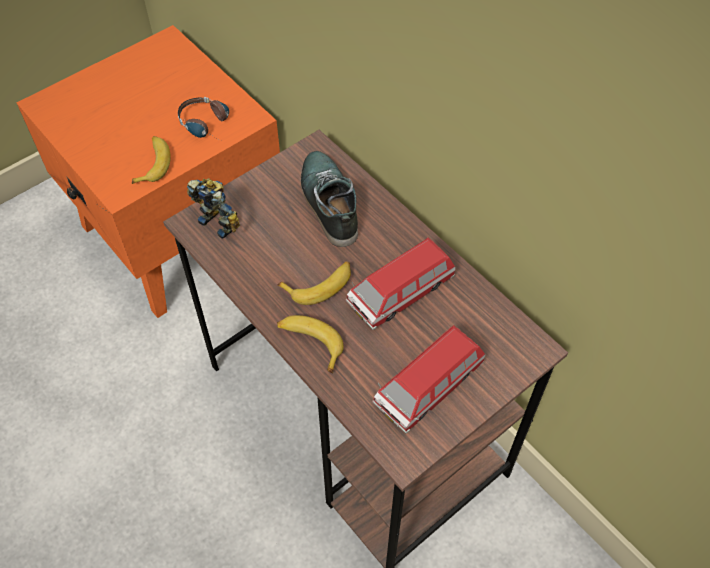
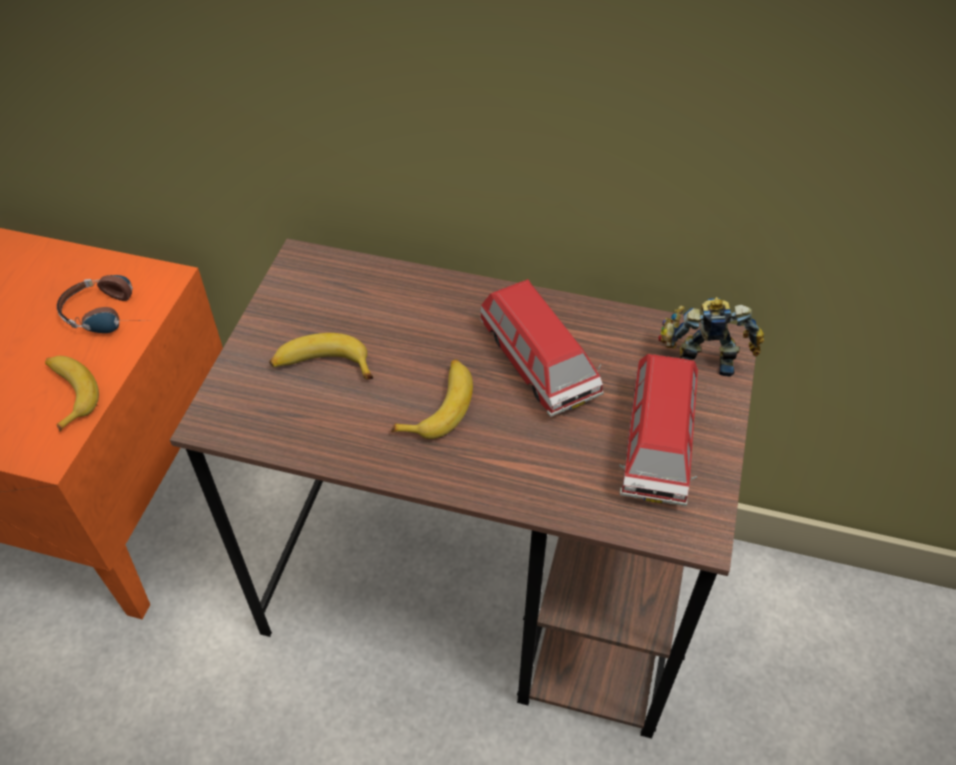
camera: 35 degrees left, 5 degrees down
toy robot [187,178,240,239] -> toy robot moved to [658,297,764,377]
banana [277,315,344,374] -> banana moved to [269,333,373,380]
shoe [301,151,358,247] -> none
toy car [346,237,455,330] -> toy car turned 45 degrees counterclockwise [480,279,604,417]

